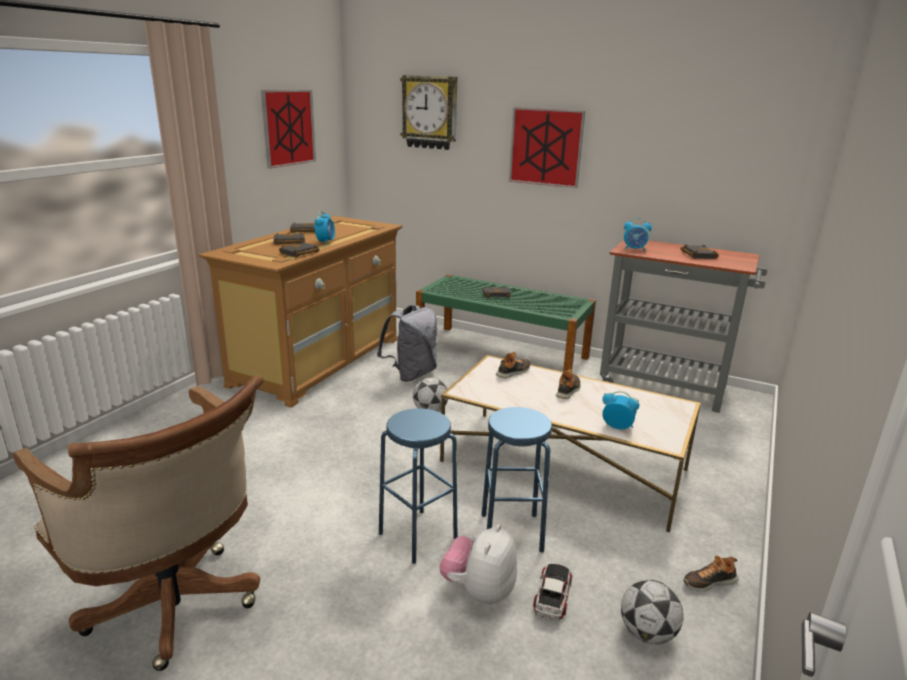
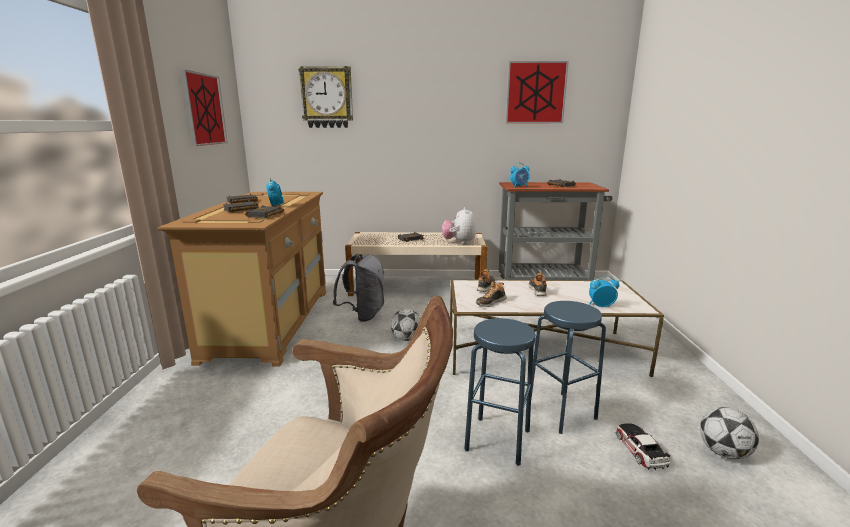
camera: 25 degrees left, 5 degrees down
green bench [416,274,596,372] -> beige bench [345,232,487,296]
plush toy [439,524,517,605] -> plush toy moved to [442,207,476,244]
picture [509,107,585,188] -> picture moved to [506,61,569,123]
shoe [683,556,739,591] -> shoe moved to [476,282,507,307]

